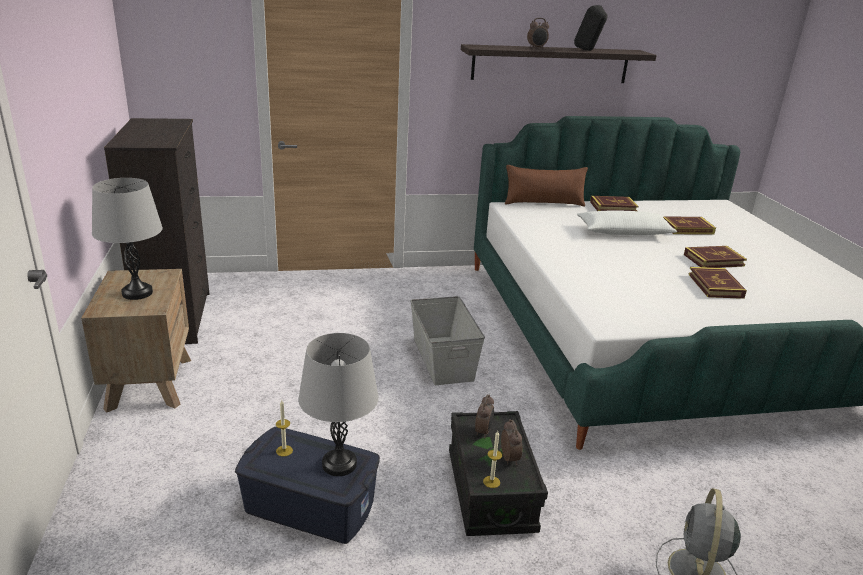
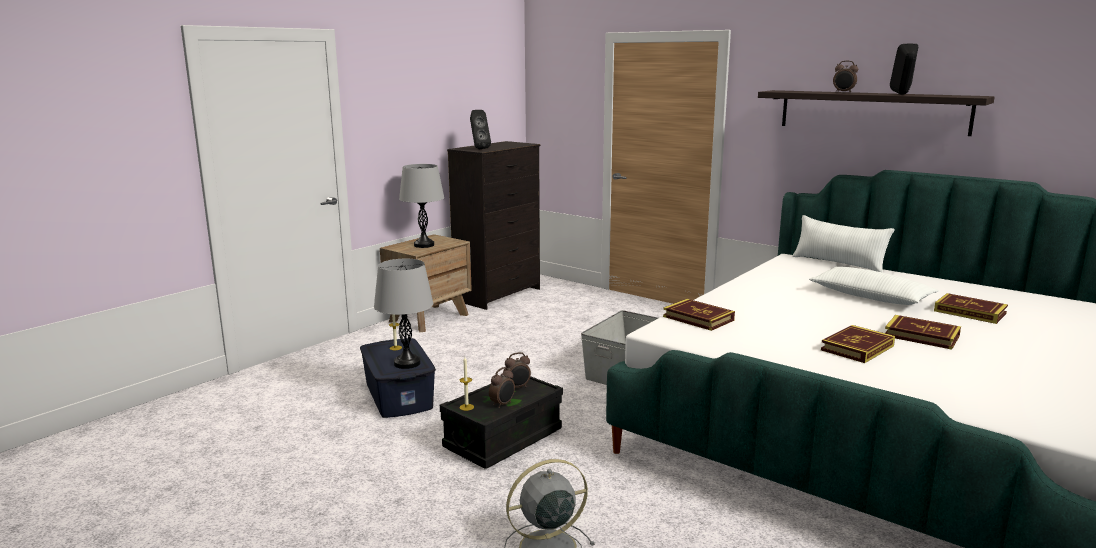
camera: 50 degrees right, 10 degrees down
brown pillow [505,165,588,207] -> white pillow [792,215,895,273]
book [590,196,638,211] -> book moved to [663,299,735,331]
none -> black speaker [470,110,491,149]

